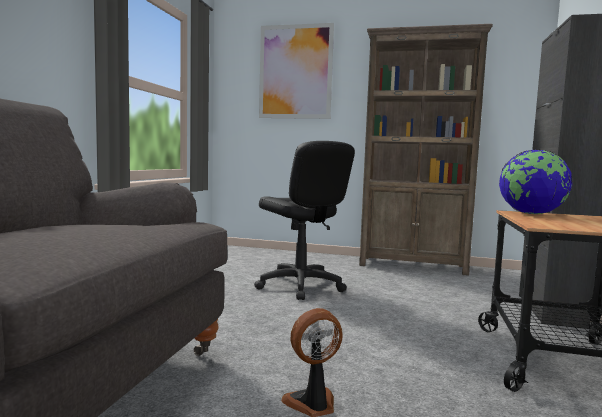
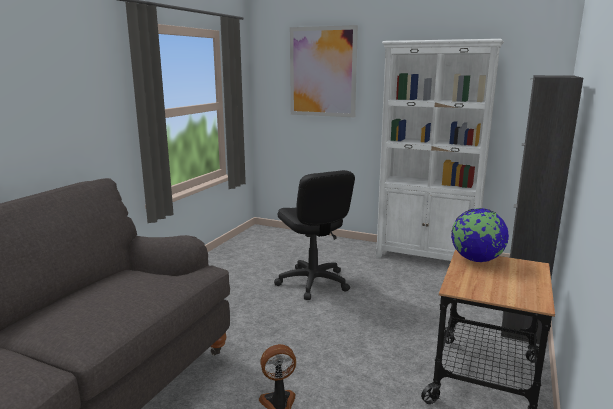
camera: 10 degrees right, 10 degrees up
brown bookcase [359,24,493,276] -> white bookcase [376,39,504,261]

